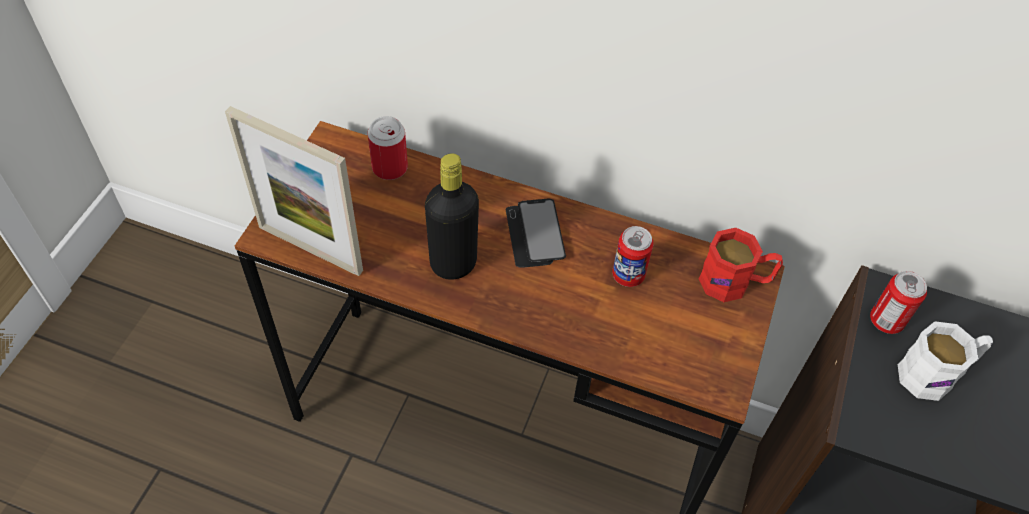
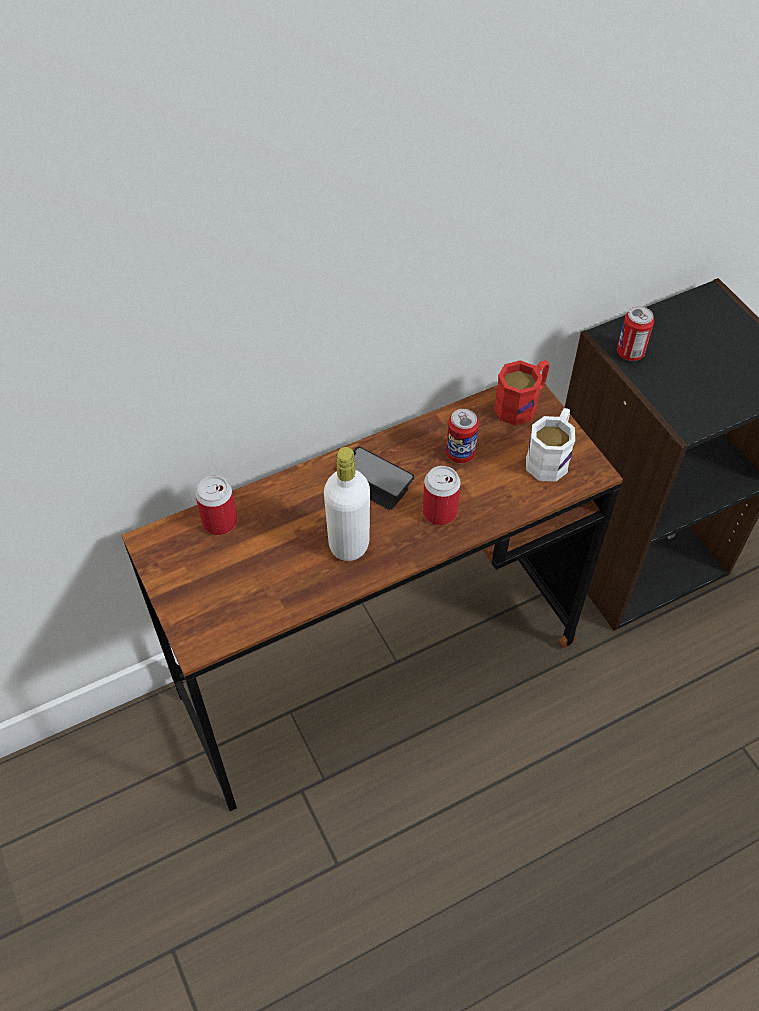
camera: 45 degrees left, 0 degrees up
picture frame [225,106,363,276] -> none
black bottle [425,153,479,280] -> white bottle [324,447,370,561]
white mug [898,321,993,401] -> white mug moved to [526,408,575,482]
none -> can [423,466,461,525]

